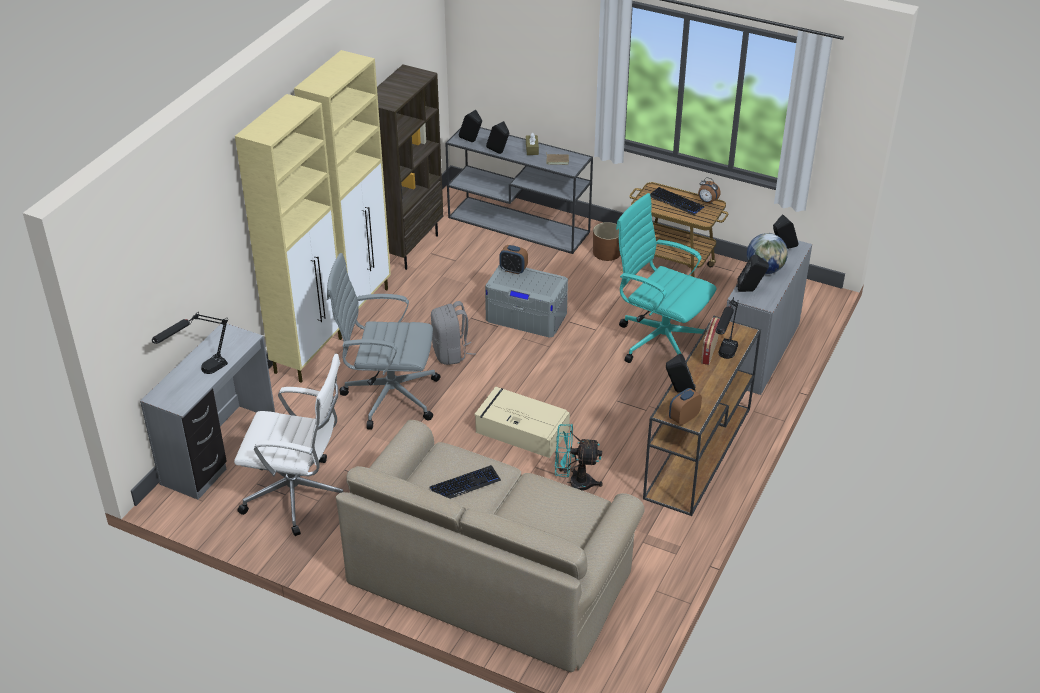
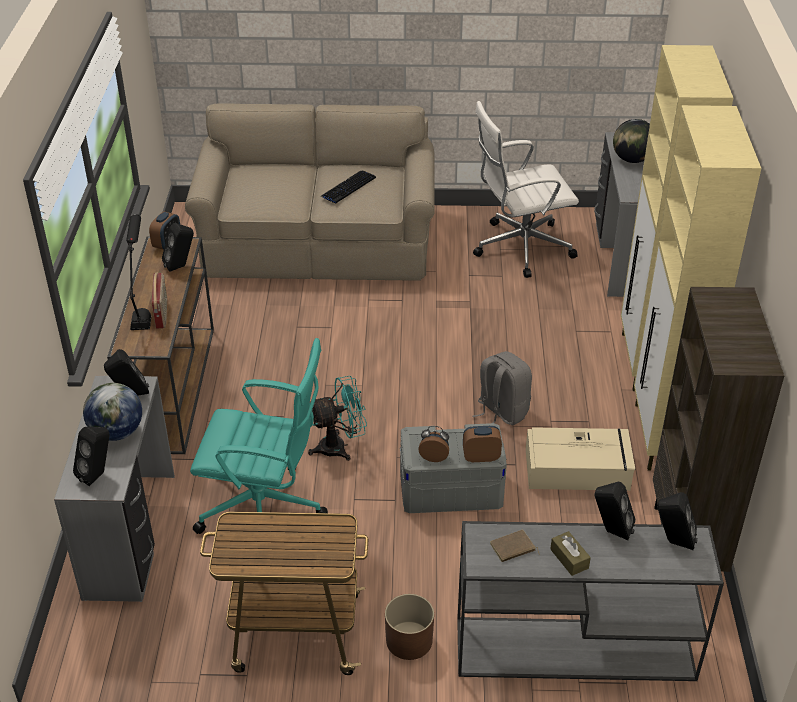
camera: 155 degrees right, 0 degrees up
black table lamp [152,312,228,374] -> globe [613,119,650,163]
grey office chair [327,253,441,430] -> none
beige storage box [474,387,570,458] -> beige storage box moved to [526,427,635,491]
turquoise fan [555,424,603,491] -> turquoise fan moved to [308,376,367,461]
keyboard [650,187,704,215] -> none
alarm clock [698,177,721,203] -> alarm clock moved to [418,426,449,462]

